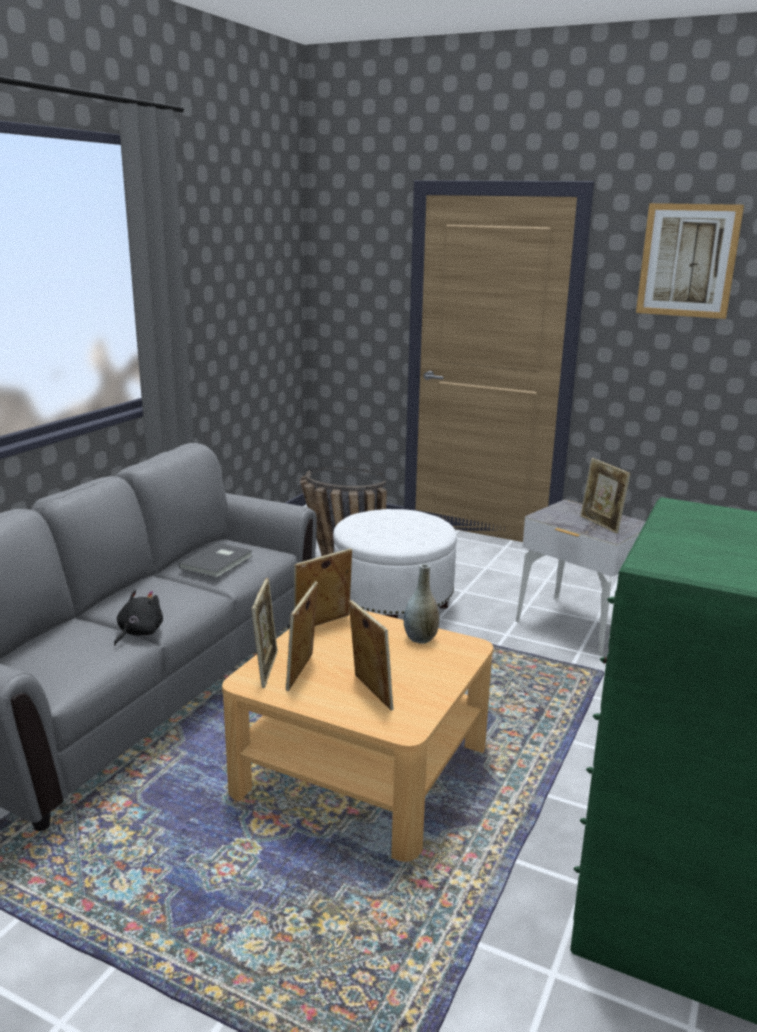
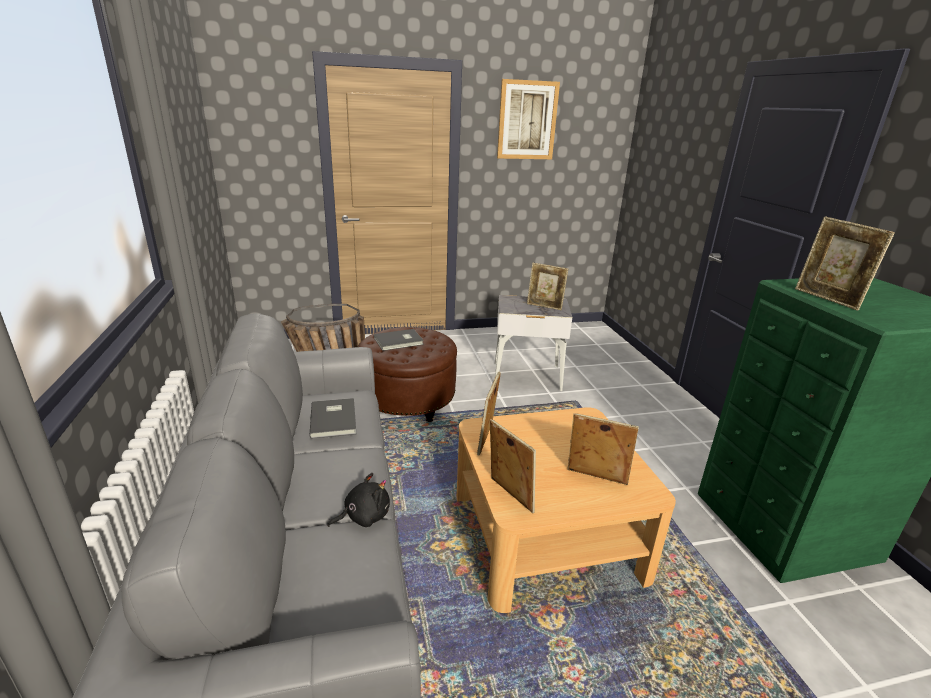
camera: 40 degrees left, 5 degrees up
black plush toy [114,590,163,646] -> black plush toy turned 75 degrees clockwise [327,473,390,527]
picture frame [285,581,318,691] -> picture frame moved to [795,217,895,311]
white ottoman [333,509,457,618] -> brown ottoman [358,327,457,422]
grey vase [404,564,439,644] -> none
none -> grey book [374,329,424,351]

